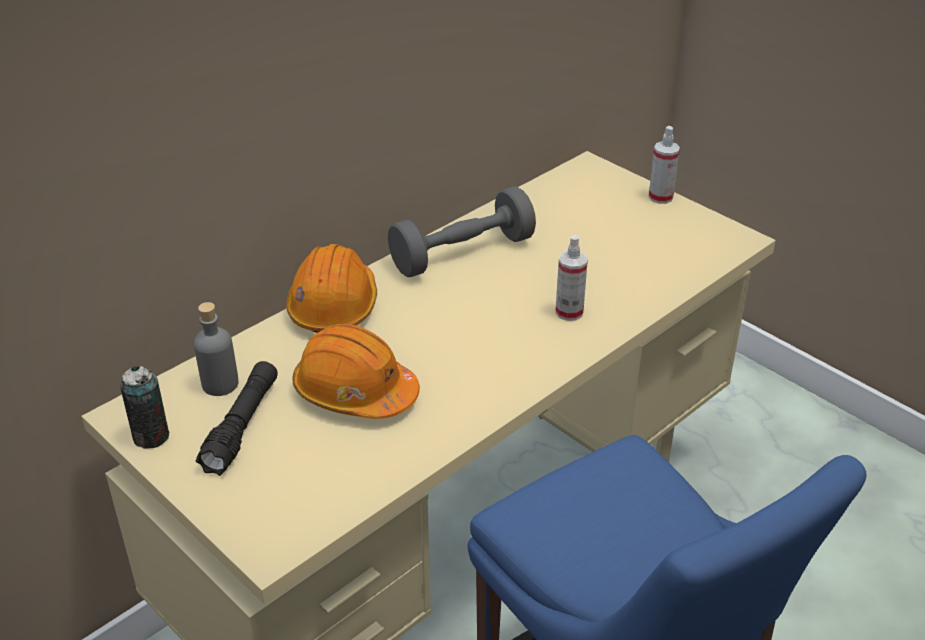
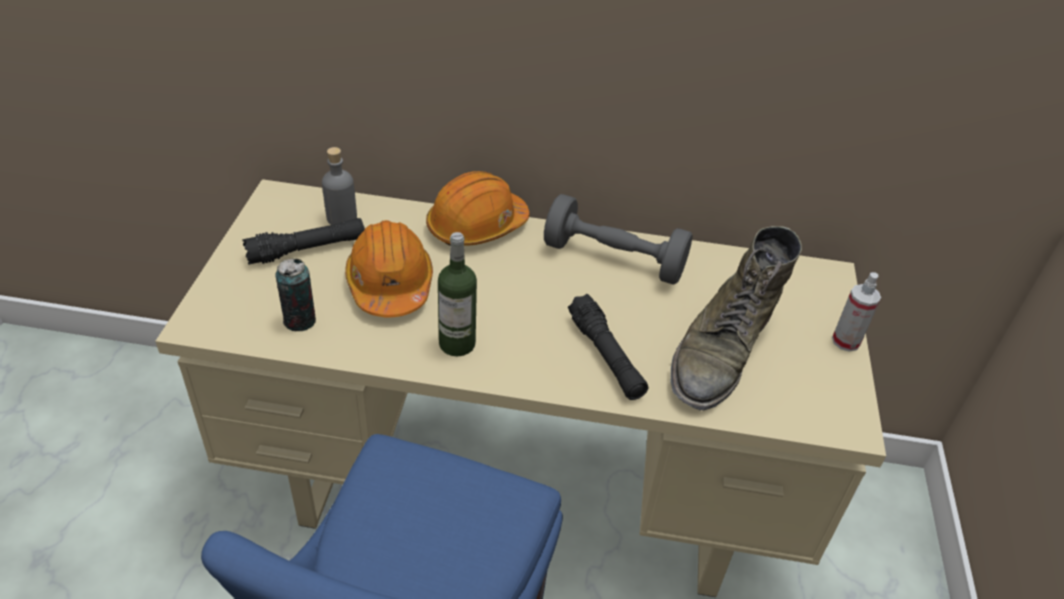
camera: 50 degrees right, 5 degrees up
can [120,366,169,449] -> can moved to [275,259,316,331]
spray bottle [555,235,588,321] -> black flashlight [568,294,648,400]
none -> bottle [438,232,477,356]
none -> green boot [670,226,802,410]

